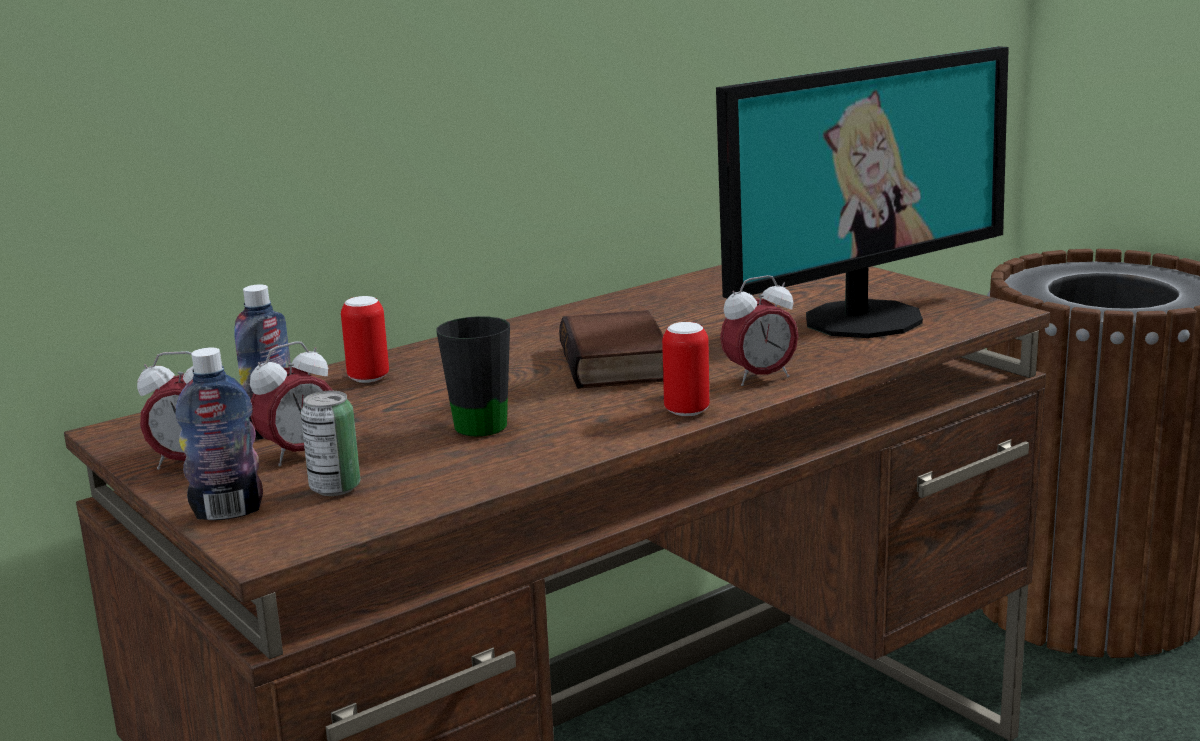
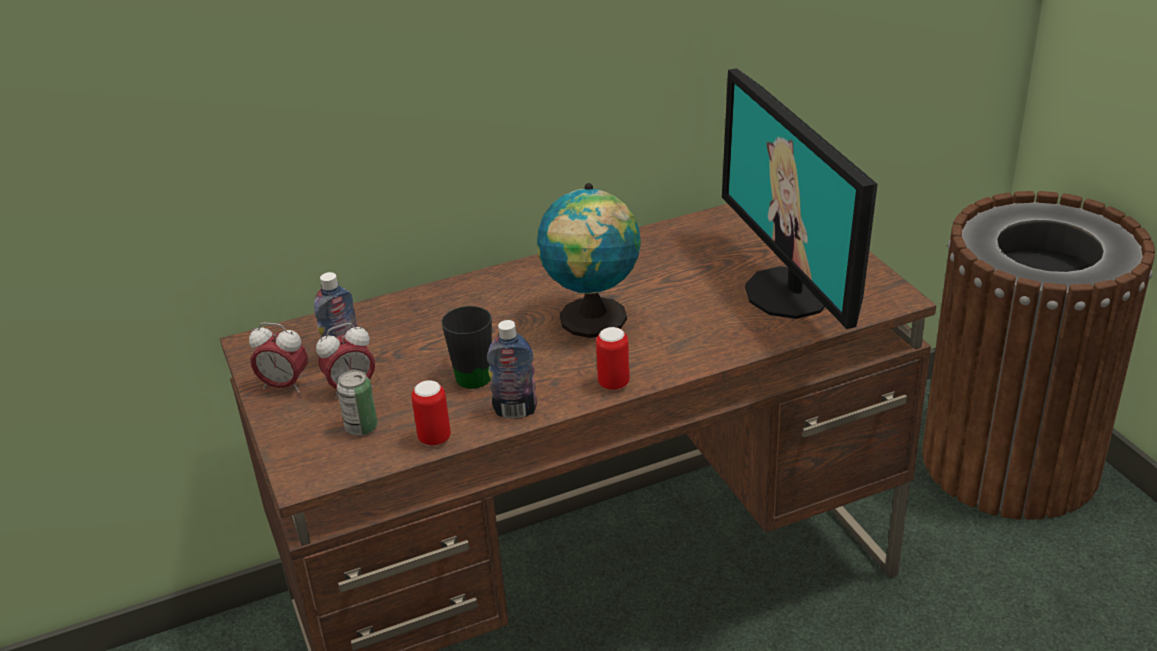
camera: 15 degrees right, 15 degrees up
bottle [175,348,263,520] -> bottle moved to [487,320,538,418]
can [341,296,389,383] -> can moved to [411,380,451,446]
book [559,310,663,389] -> globe [537,183,641,338]
monitor [716,46,1009,338] -> monitor turned 90 degrees clockwise [722,68,878,329]
alarm clock [720,275,798,386] -> none

